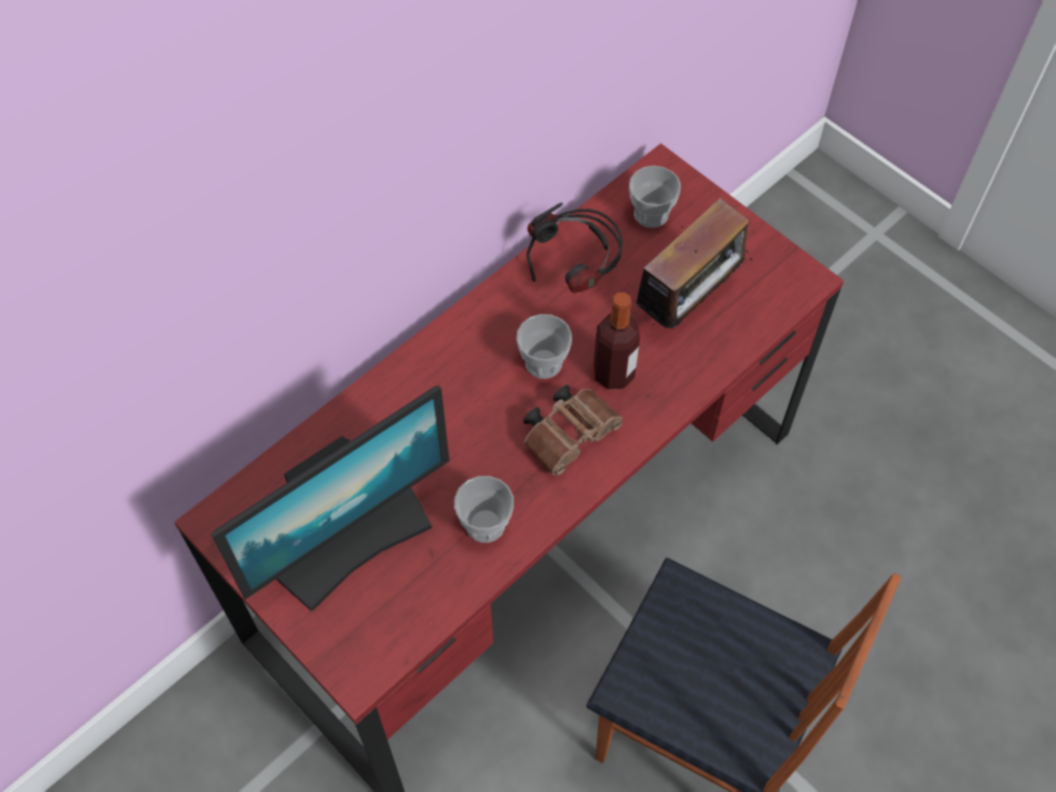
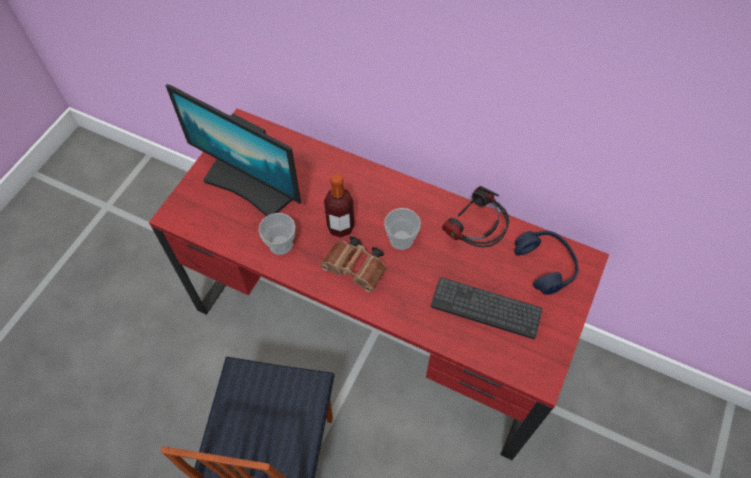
camera: 70 degrees right, 0 degrees up
bottle [593,292,640,390] -> bottle moved to [324,174,354,238]
cup [629,165,681,228] -> blue headphones [514,231,579,295]
radio [629,198,753,328] -> keyboard [431,277,543,339]

